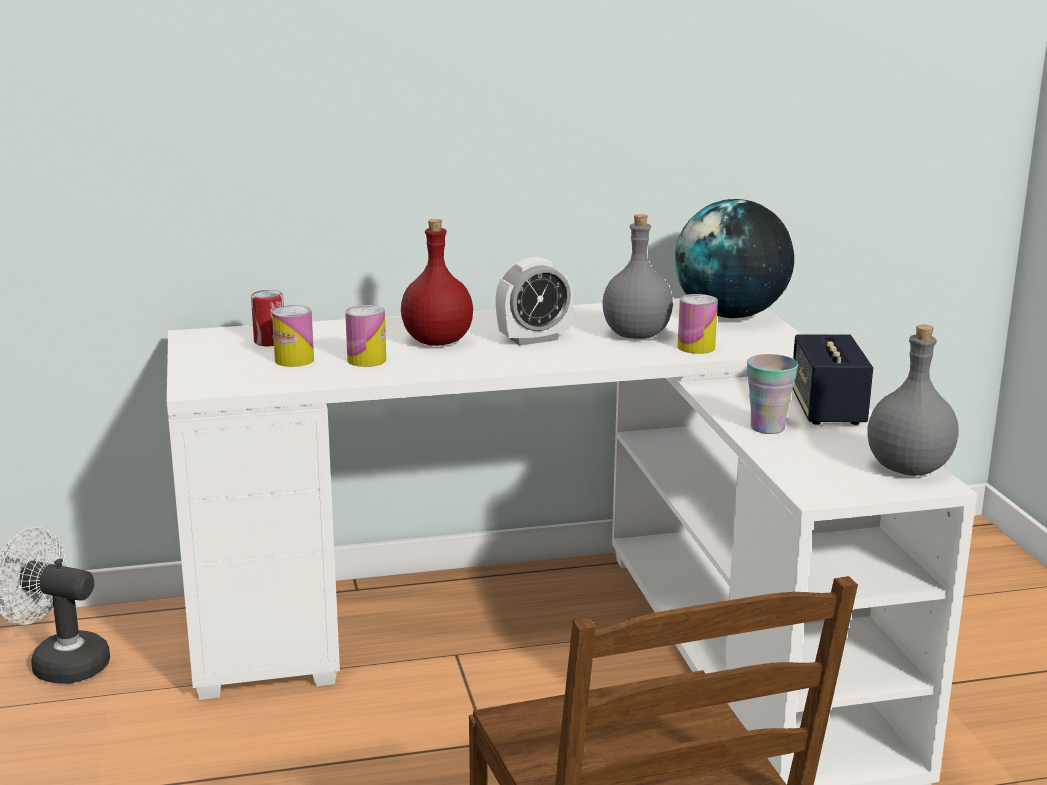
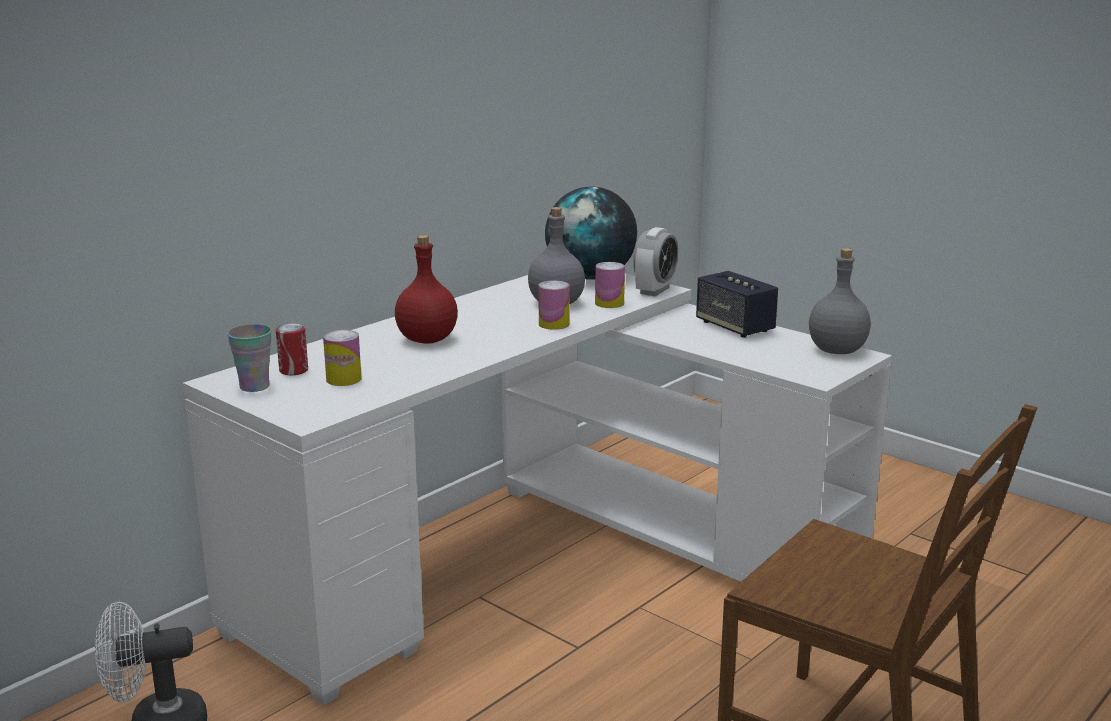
camera: 35 degrees left, 0 degrees up
can [345,305,386,367] -> can moved to [538,281,570,330]
alarm clock [496,257,573,346] -> alarm clock moved to [633,227,678,296]
cup [747,354,798,434] -> cup moved to [227,324,271,392]

